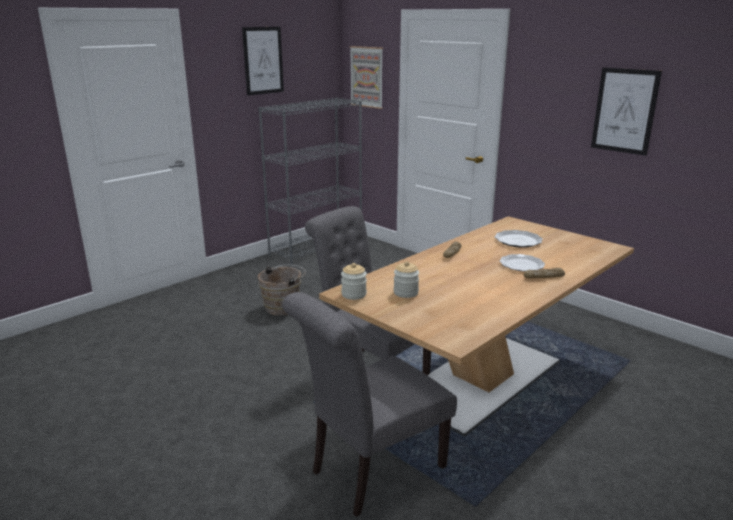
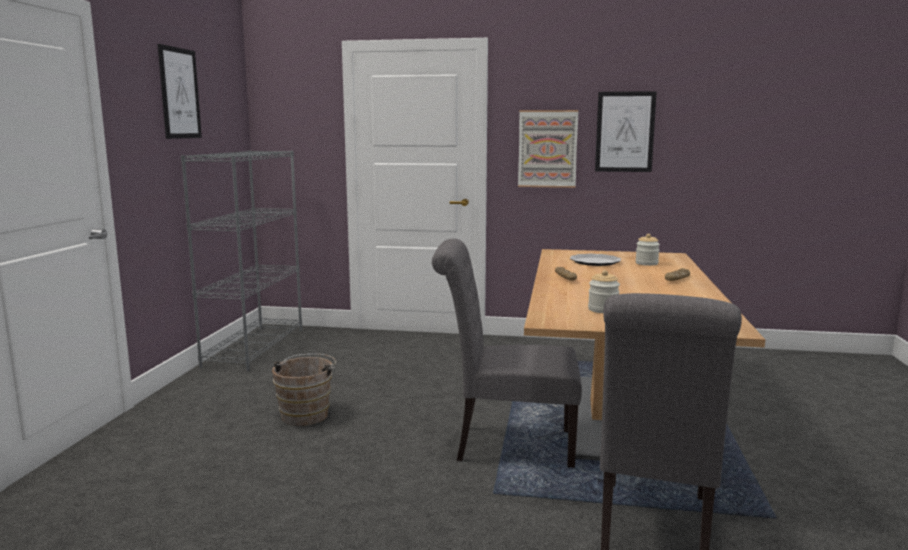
camera: 35 degrees left, 10 degrees down
jar [341,263,367,300] -> jar moved to [635,234,660,266]
picture [350,46,383,109] -> picture moved to [518,110,578,188]
plate [500,254,545,271] -> none

